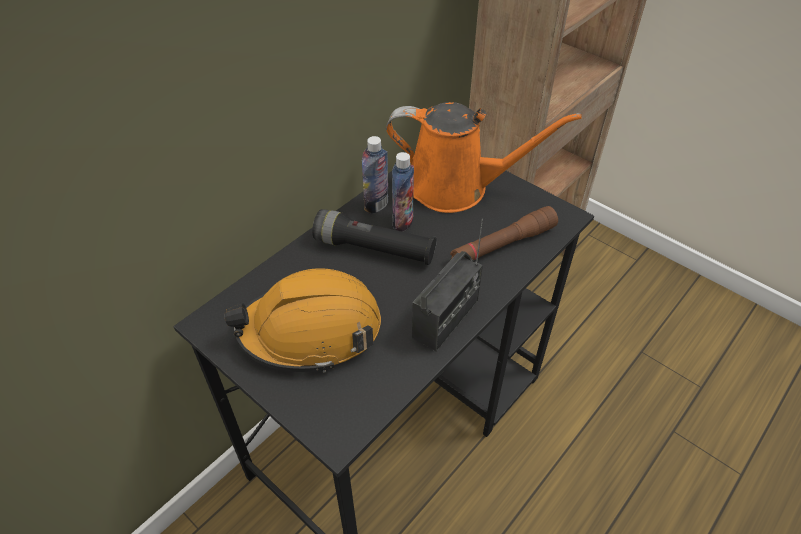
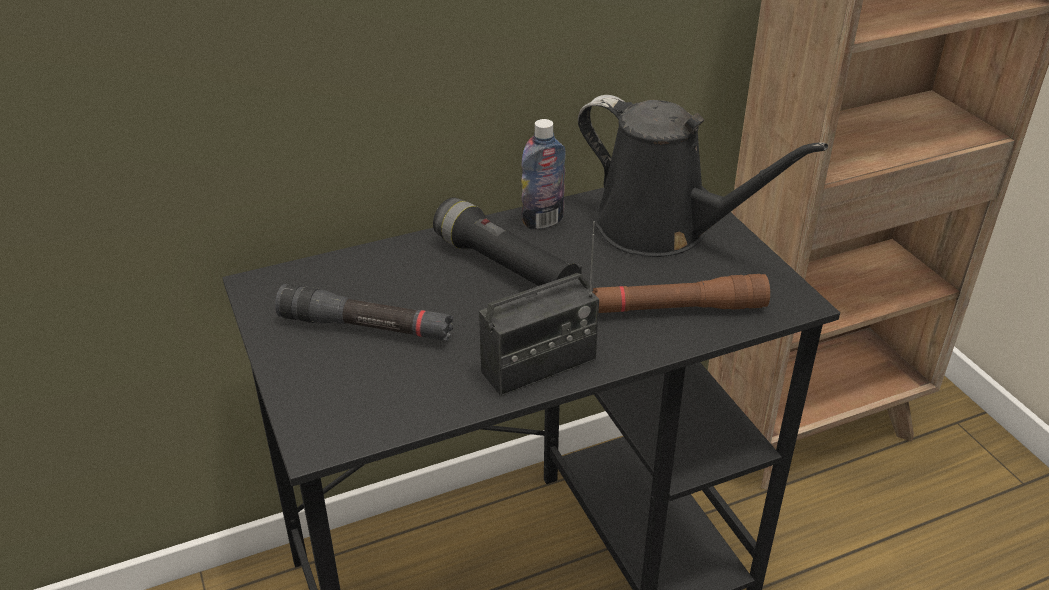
camera: 25 degrees right, 10 degrees down
orange hard hat [224,268,381,373] -> black flashlight [275,284,454,341]
orange watering can [386,102,582,213] -> black watering can [578,95,828,257]
bottle [392,152,414,232] -> none

